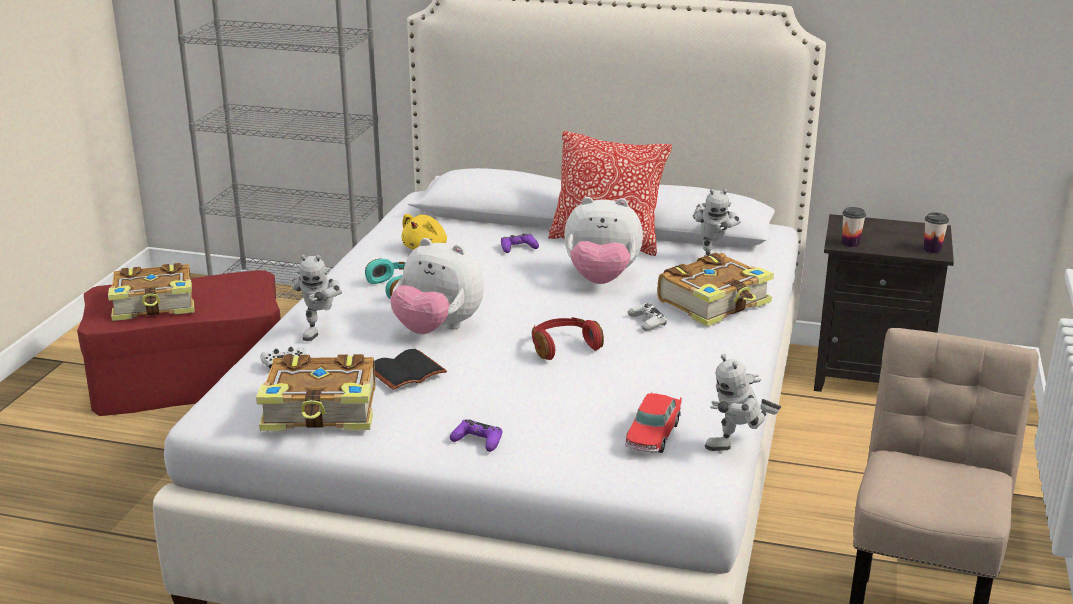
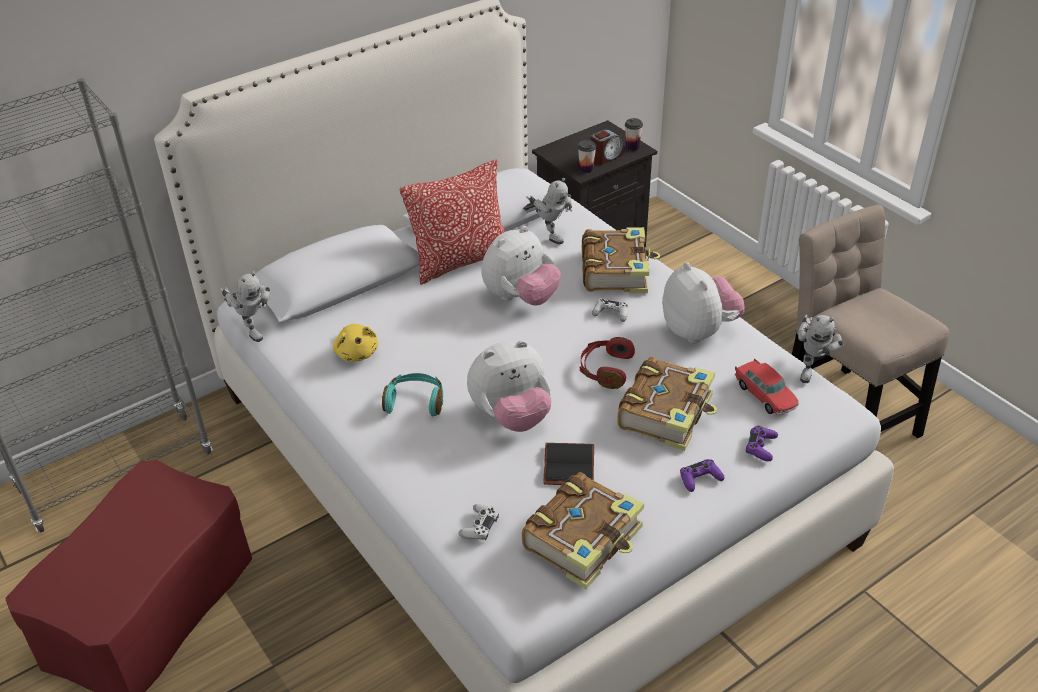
camera: 50 degrees left, 15 degrees up
book [108,263,194,321] -> book moved to [617,357,717,451]
toy robot [292,255,342,341] -> toy robot moved to [220,271,271,342]
purple game controller [501,233,539,253] -> purple game controller moved to [746,426,778,461]
none -> alarm clock [591,129,623,165]
none -> plush toy [662,262,745,343]

